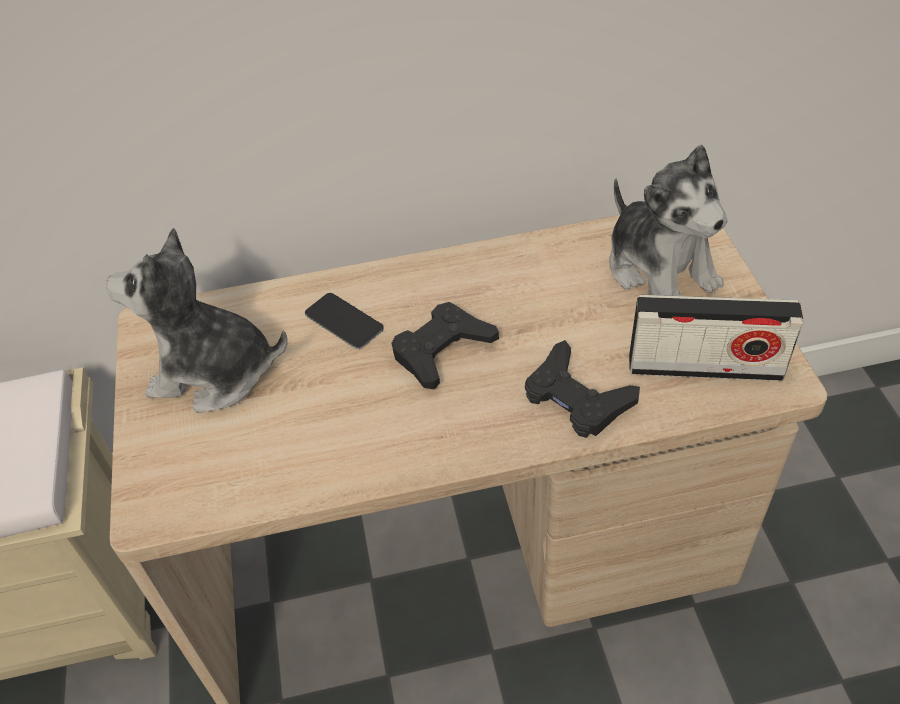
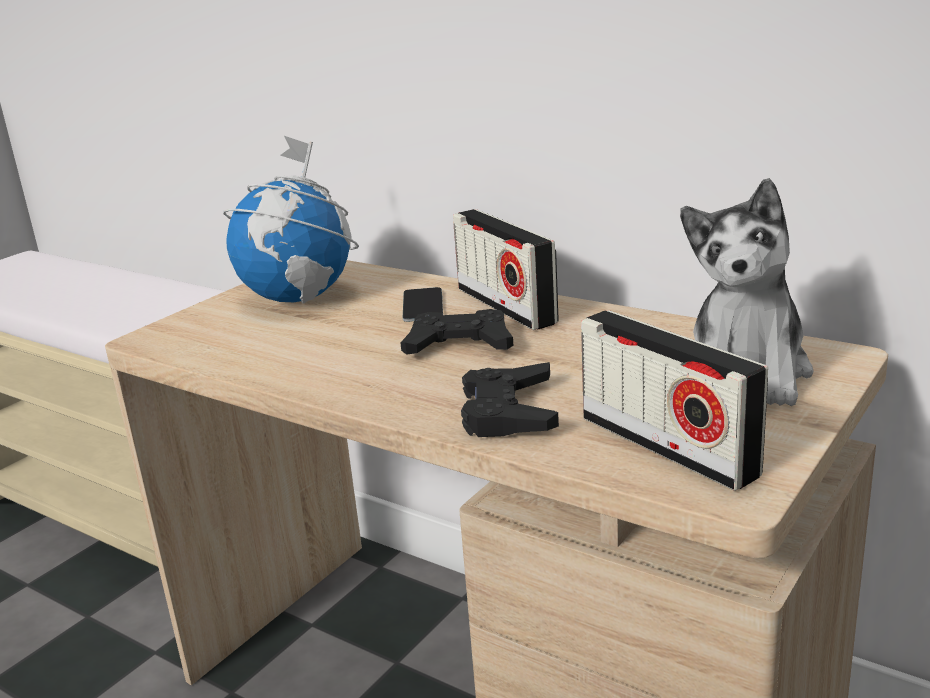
camera: 45 degrees right, 25 degrees down
plush toy [107,228,287,413] -> globe [223,136,359,304]
none -> radio [453,209,559,330]

